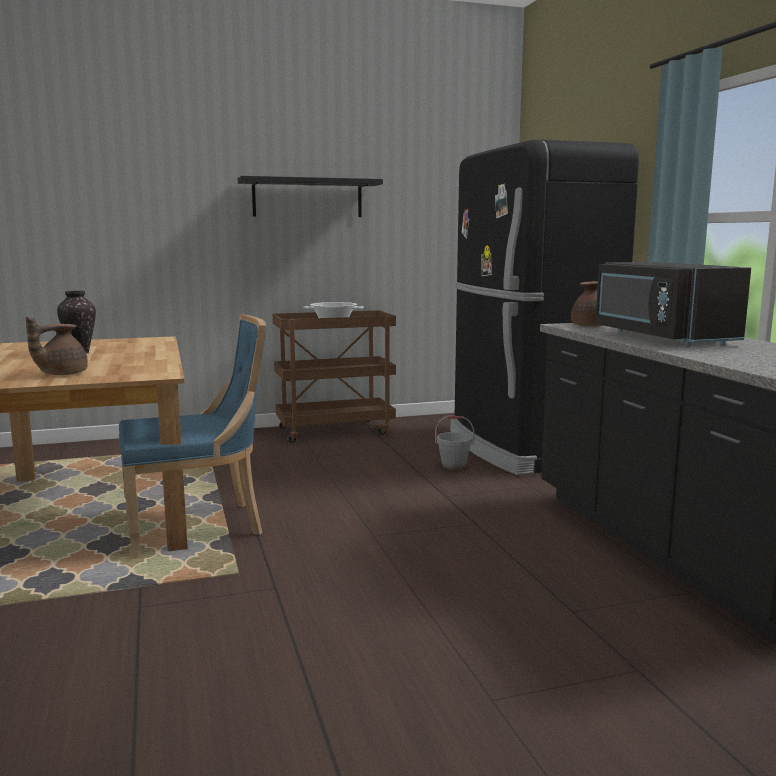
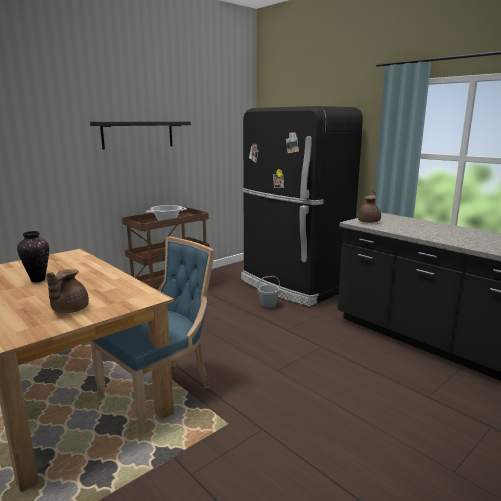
camera: 25 degrees left, 5 degrees up
black microwave [595,262,751,347] -> none

